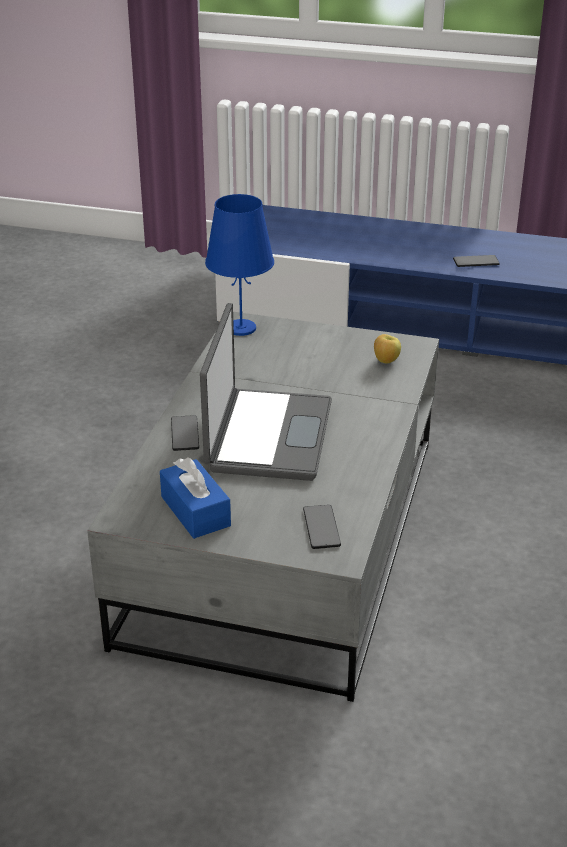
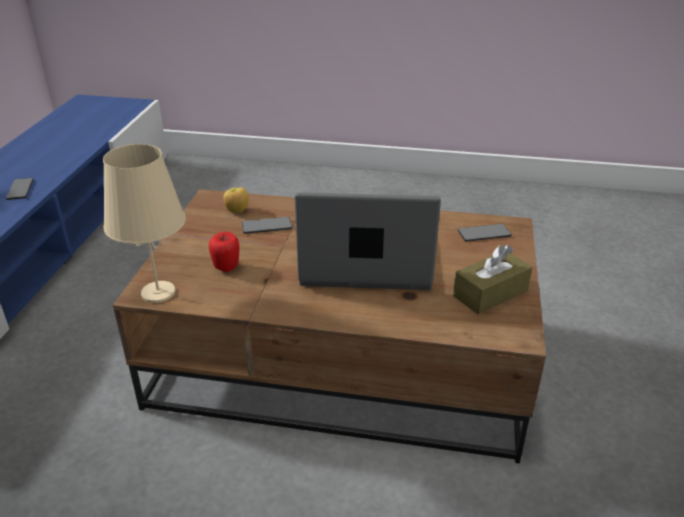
camera: 95 degrees left, 0 degrees up
grey coffee table [87,312,439,702] -> brown coffee table [113,189,546,463]
blue tissue box [160,457,231,539] -> brown tissue box [453,245,532,314]
phone [171,415,199,451] -> phone moved to [242,217,292,234]
blue table lamp [205,194,274,336] -> beige table lamp [103,144,186,303]
none -> apple [209,232,239,272]

